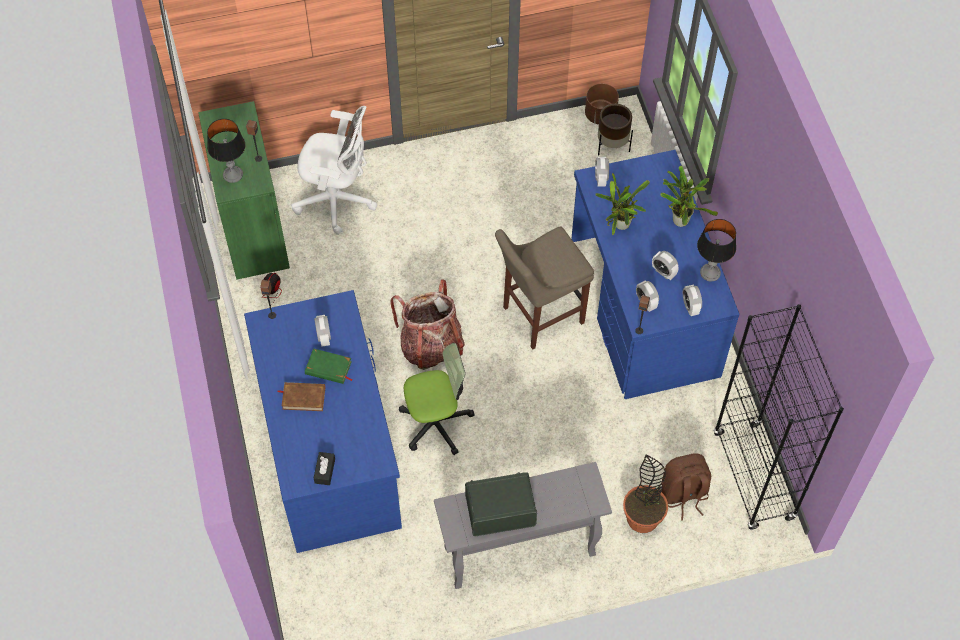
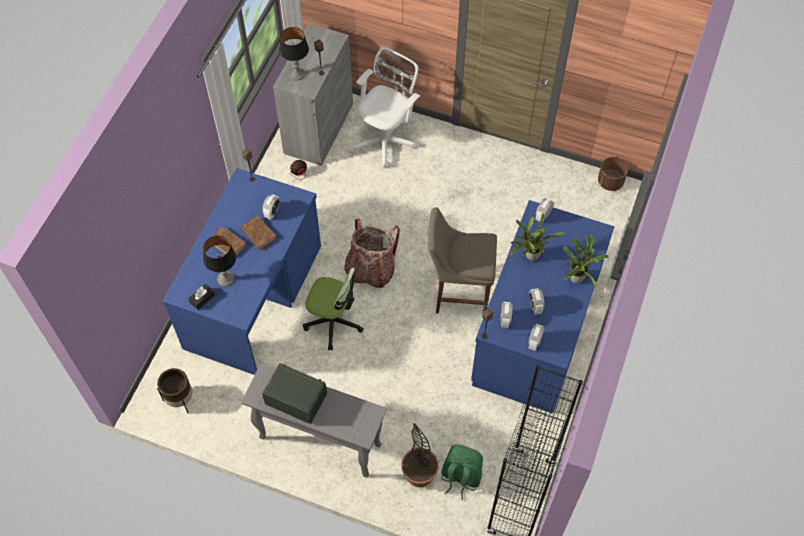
camera: 35 degrees right, 0 degrees up
green cabinet [198,101,290,279] -> grey cabinet [273,23,353,166]
white office chair [291,106,377,235] -> white office chair turned 105 degrees counterclockwise [349,47,420,169]
green book [305,348,352,384] -> brown book [241,215,277,252]
brown planter [598,104,633,155] -> brown planter moved to [157,368,192,413]
brown backpack [661,453,711,521] -> green backpack [442,445,483,500]
table lamp [697,219,736,281] -> table lamp moved to [203,236,236,286]

